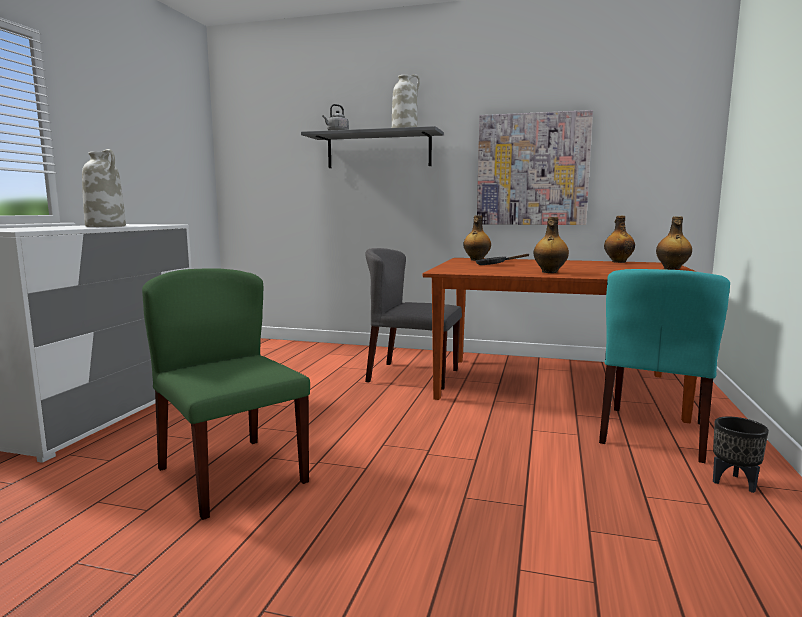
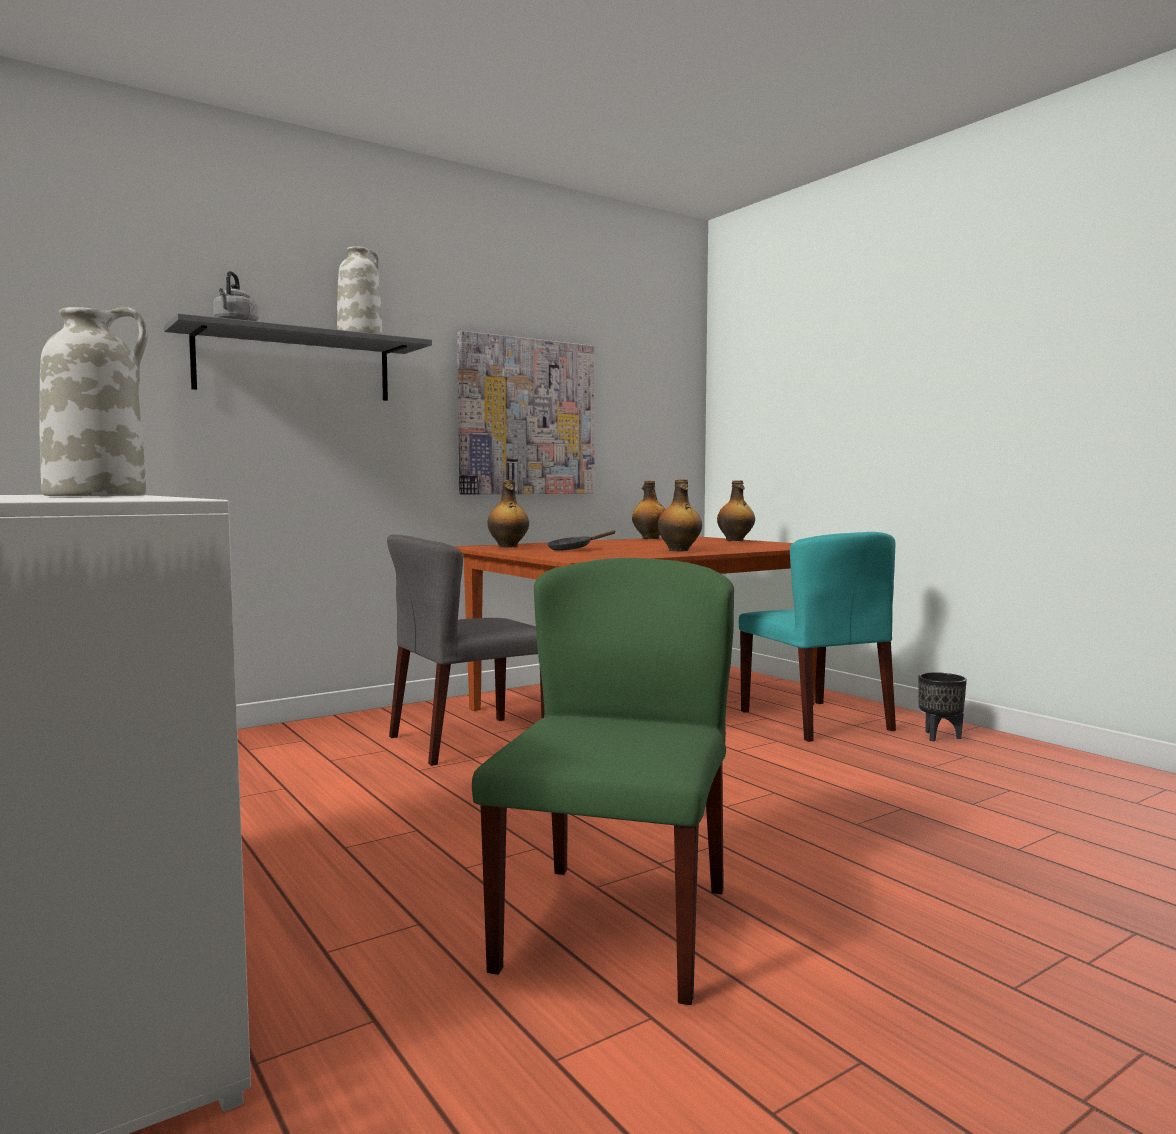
camera: 50 degrees left, 5 degrees down
green chair [142,268,310,520] -> green chair turned 105 degrees clockwise [472,558,734,1005]

